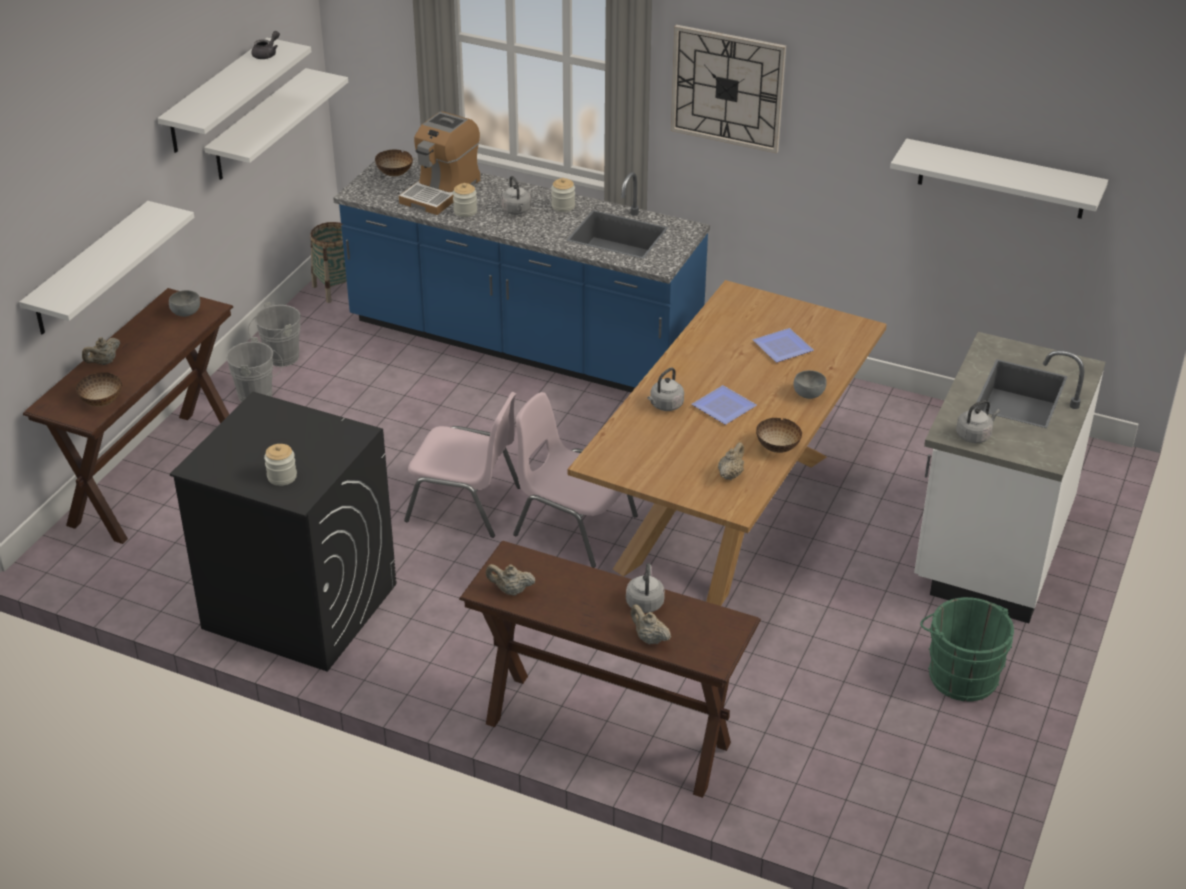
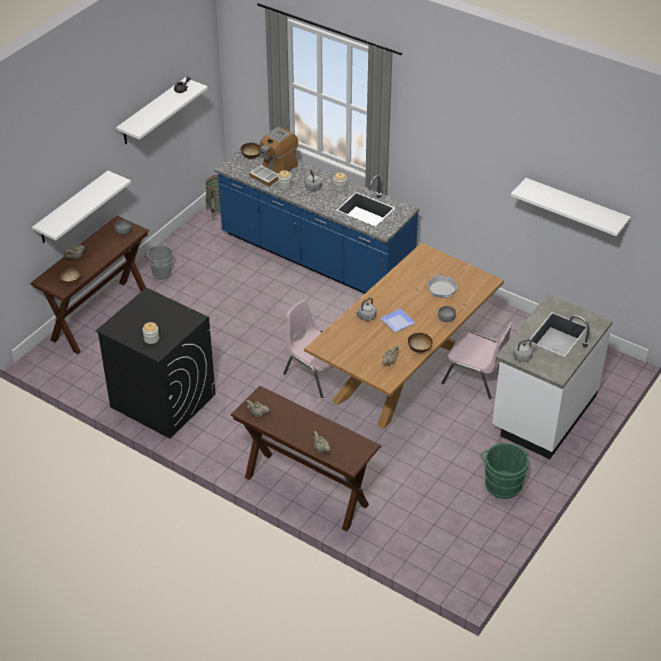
camera: 10 degrees right, 5 degrees up
white shelf [204,68,348,180] -> none
grey bucket [248,302,301,367] -> none
pink chair [404,392,520,538] -> pink chair moved to [442,322,513,399]
grey kettle [626,563,665,613] -> none
wall clock [671,25,786,153] -> none
plate [753,328,814,362] -> frying pan [427,275,458,298]

